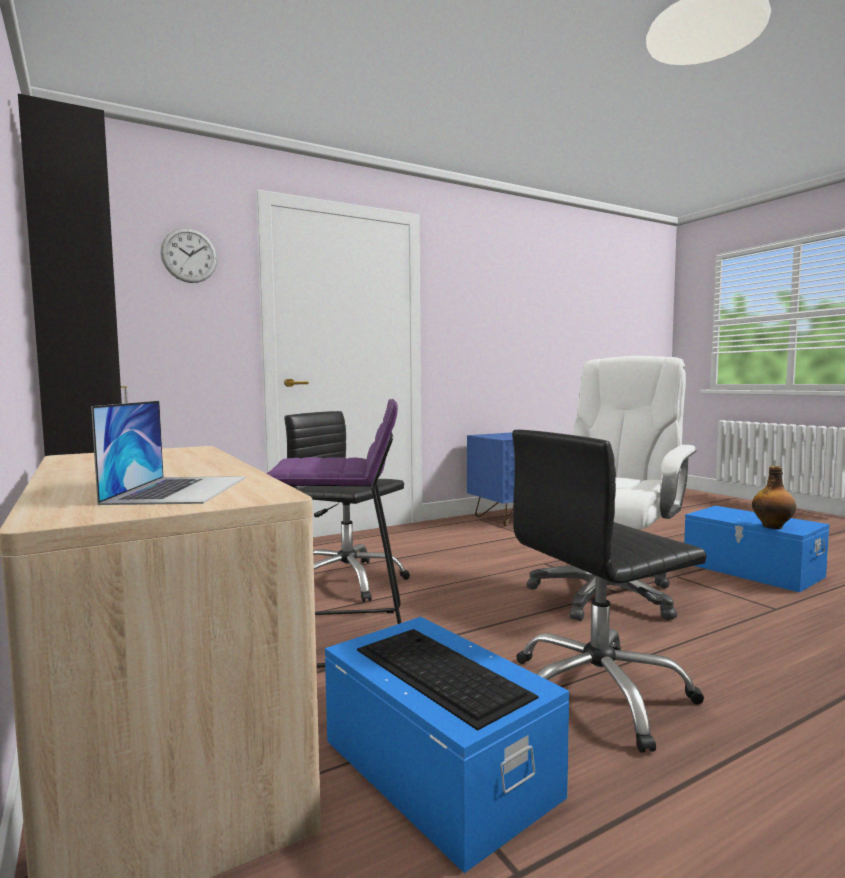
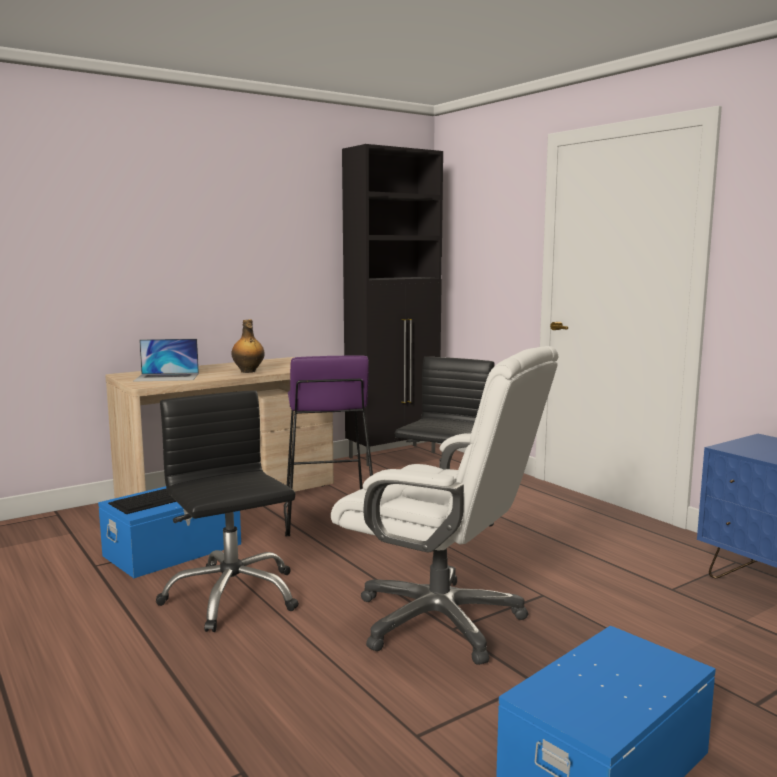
camera: 85 degrees right, 5 degrees up
wall clock [161,228,218,283] -> none
bottle [752,466,796,529] -> bottle moved to [231,320,265,373]

